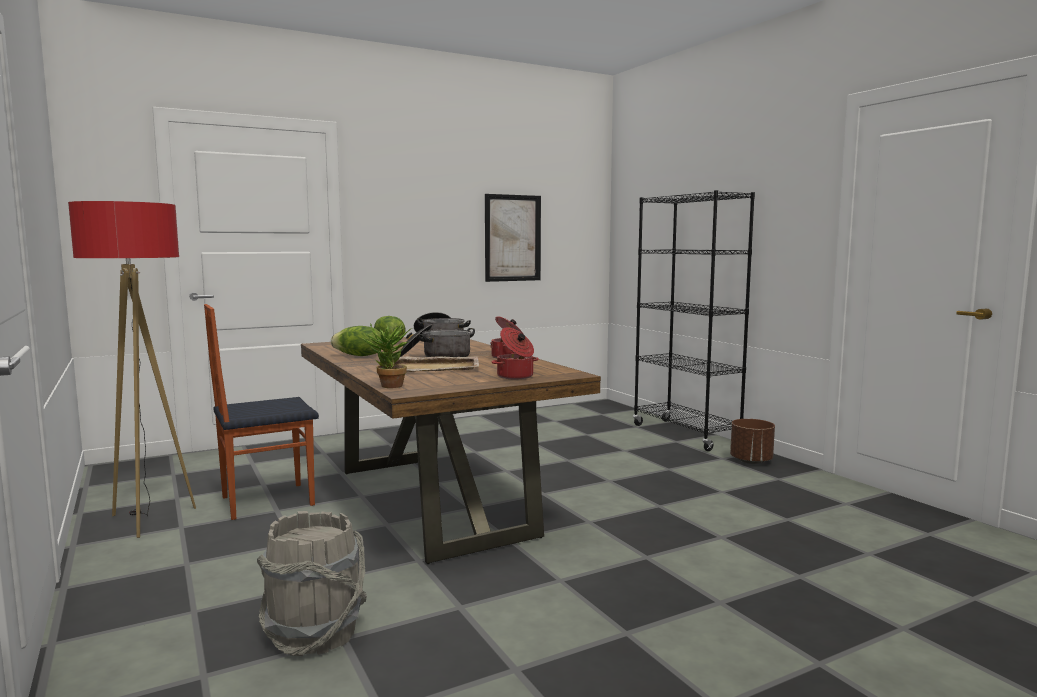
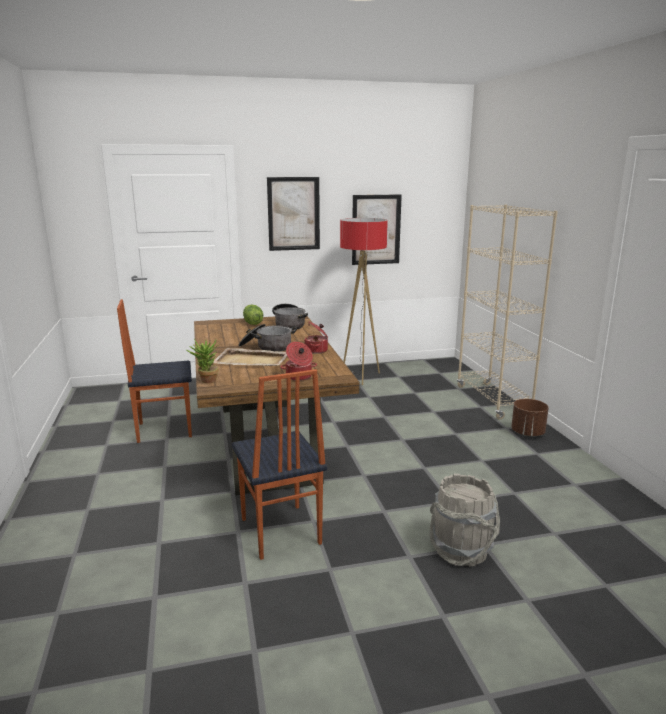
camera: 15 degrees right, 10 degrees up
floor lamp [68,201,196,538] -> floor lamp moved to [340,218,388,385]
grey bucket [257,511,367,656] -> grey bucket moved to [430,474,500,567]
lettuce [331,326,381,356] -> none
black bookcase [633,190,755,451] -> beige bookcase [457,205,558,420]
none -> chair [232,369,327,560]
none -> picture [267,177,320,251]

